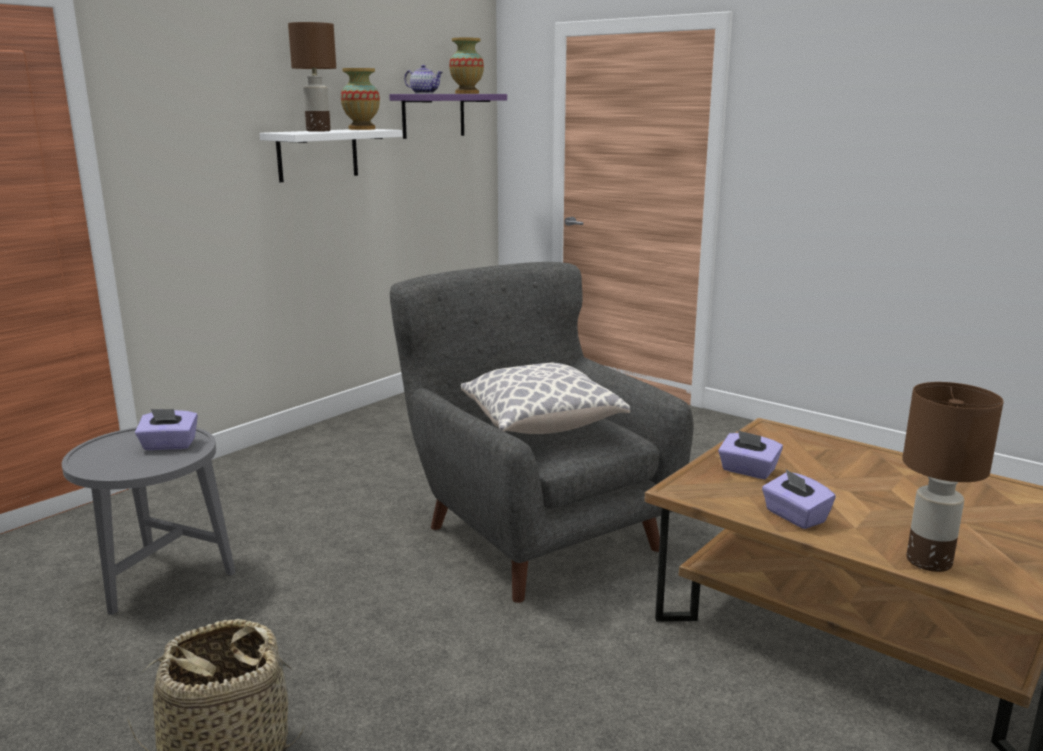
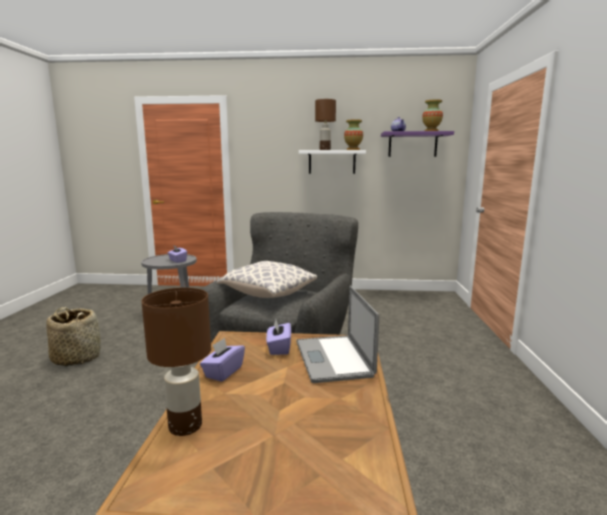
camera: 55 degrees right, 5 degrees down
none -> laptop [296,285,379,383]

